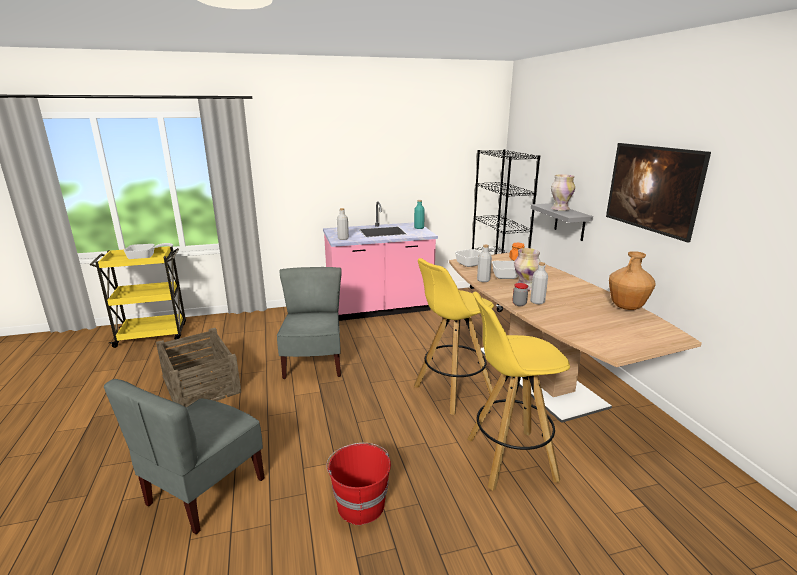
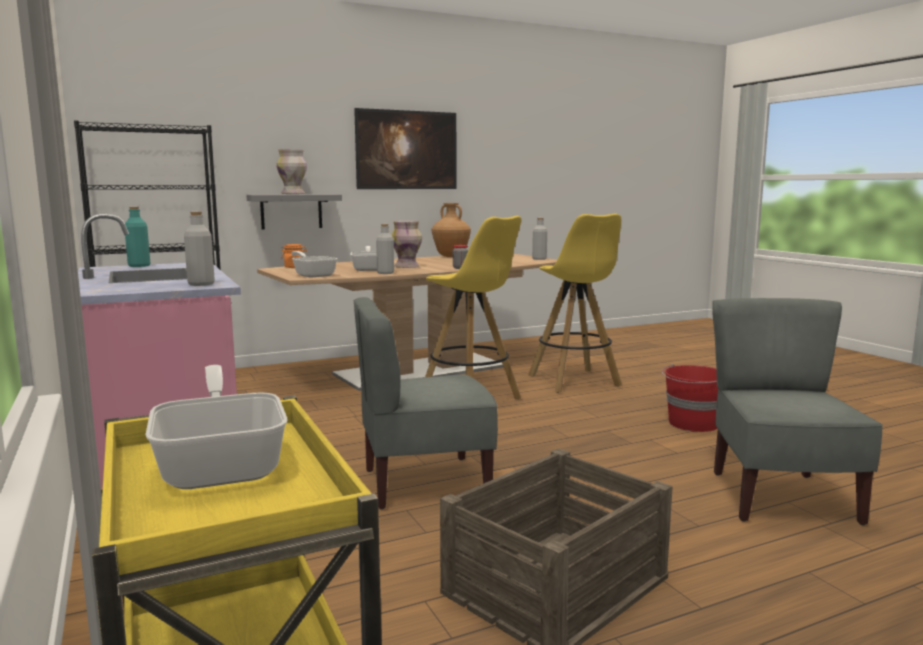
camera: 100 degrees left, 10 degrees down
grey chair [104,379,265,534] -> grey chair turned 105 degrees counterclockwise [712,298,883,525]
grey bottle [530,262,548,304] -> grey bottle moved to [532,218,547,260]

